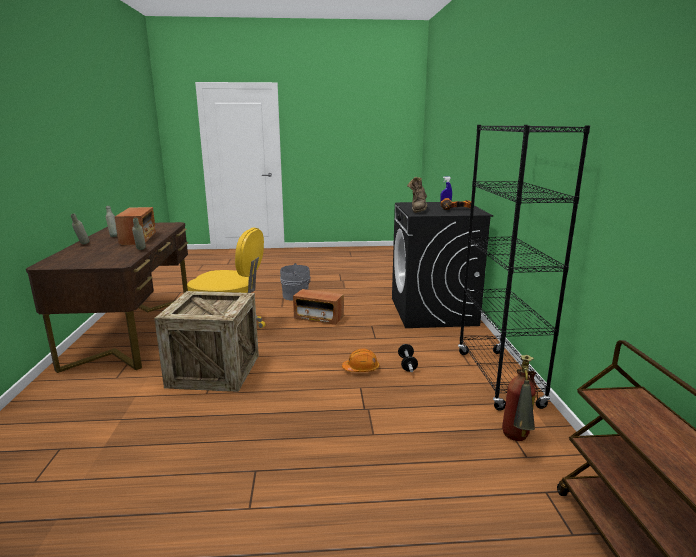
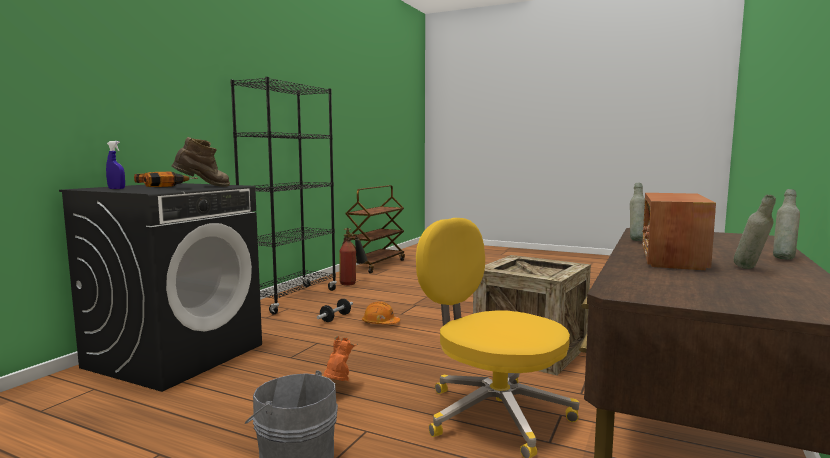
camera: 150 degrees left, 10 degrees down
radio [293,289,344,325] -> orange boot [324,336,358,381]

